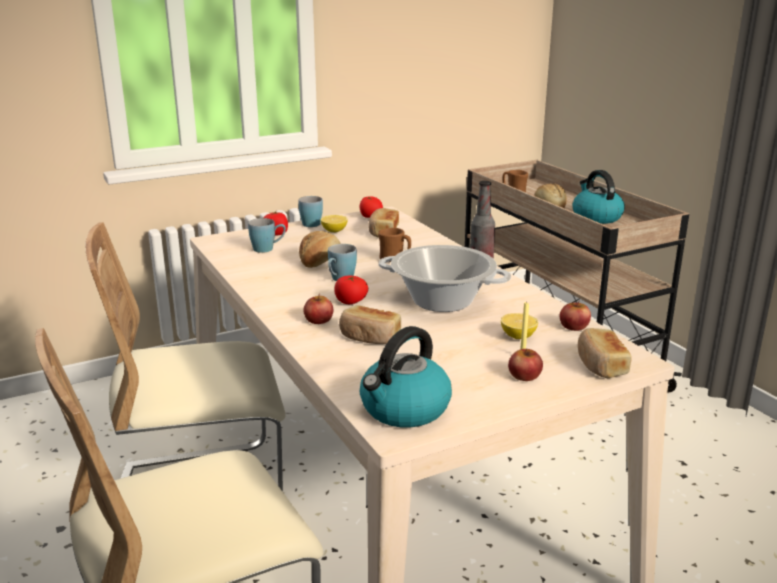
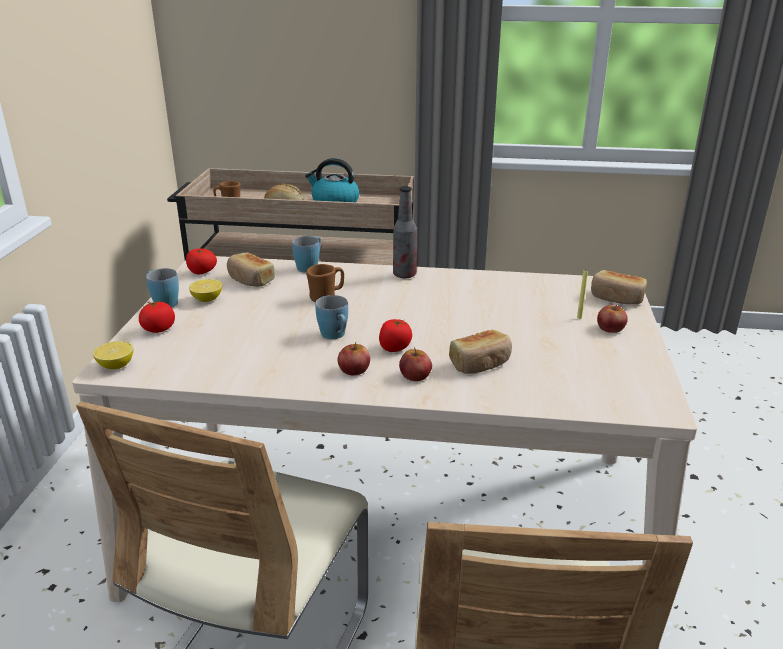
camera: 55 degrees left, 5 degrees up
blue mug [248,218,286,253] -> blue mug moved to [292,236,321,272]
bread [299,231,341,268] -> none
kettle [360,326,452,428] -> none
cooking pot [379,245,511,312] -> none
lemon [501,313,538,339] -> lemon moved to [93,341,133,369]
apple [560,301,591,331] -> apple moved to [338,343,370,375]

